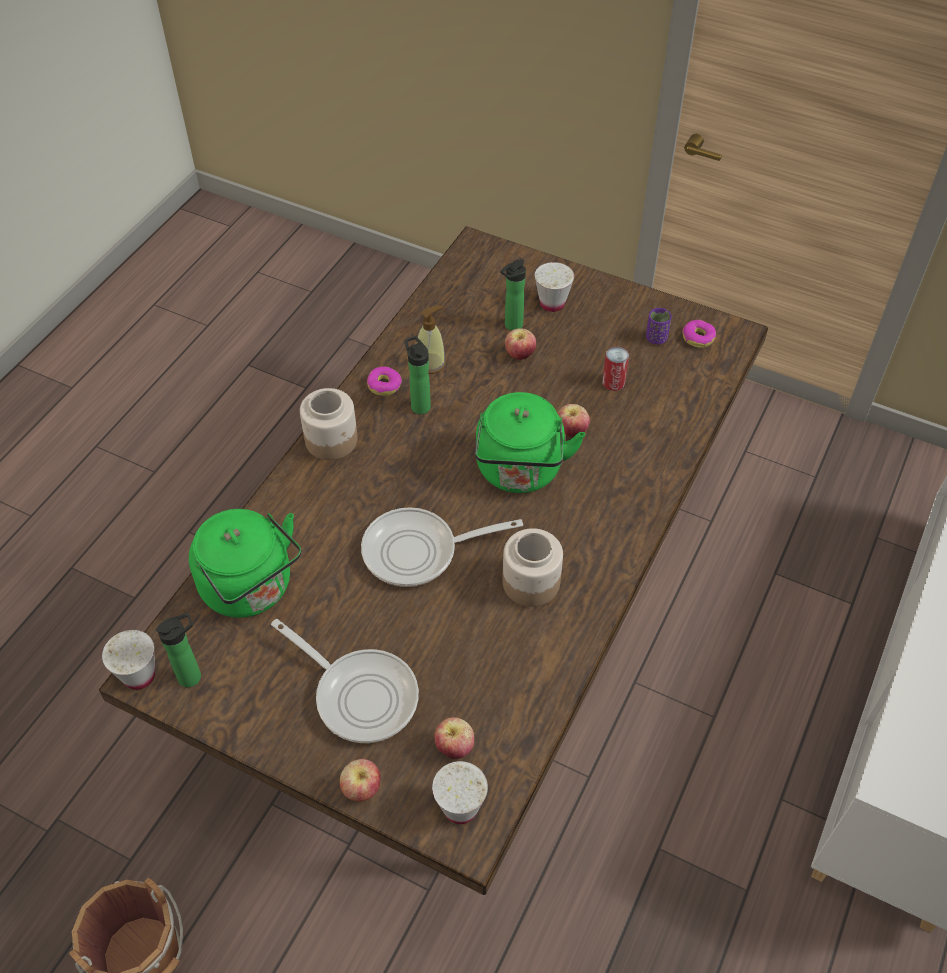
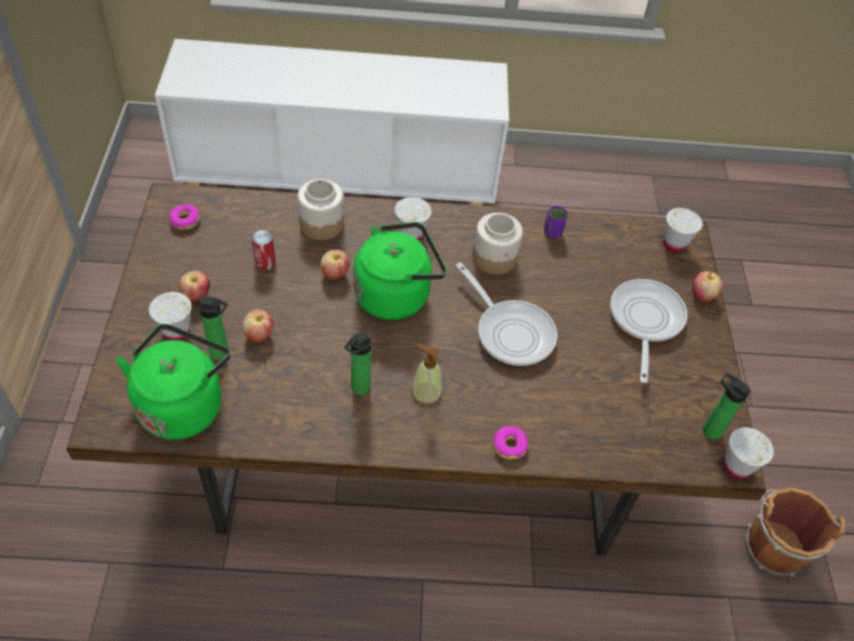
camera: 120 degrees left, 0 degrees up
green kettle [189,509,301,618] -> green kettle moved to [116,324,231,440]
jar [300,388,358,460] -> jar moved to [297,179,344,240]
donut [367,367,402,396] -> donut moved to [493,426,528,459]
soap dispenser [417,305,446,374] -> soap dispenser moved to [411,344,442,406]
apple [434,717,474,759] -> apple moved to [179,271,210,301]
purple cup [646,308,672,344] -> purple cup moved to [544,206,568,238]
none -> white cup [395,197,432,240]

